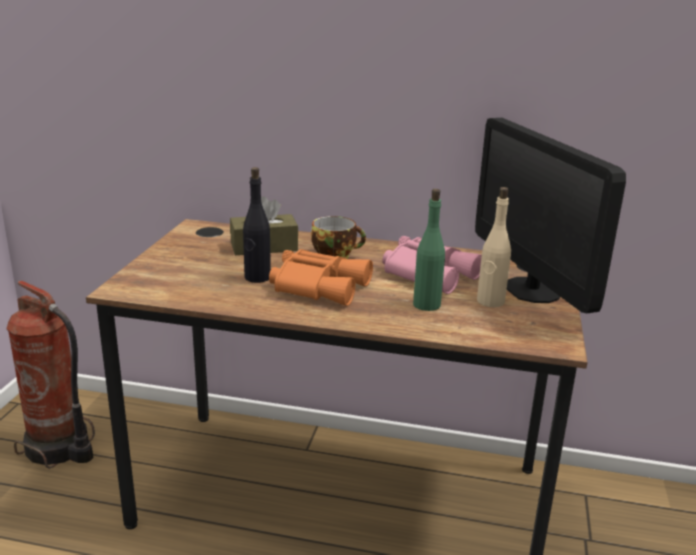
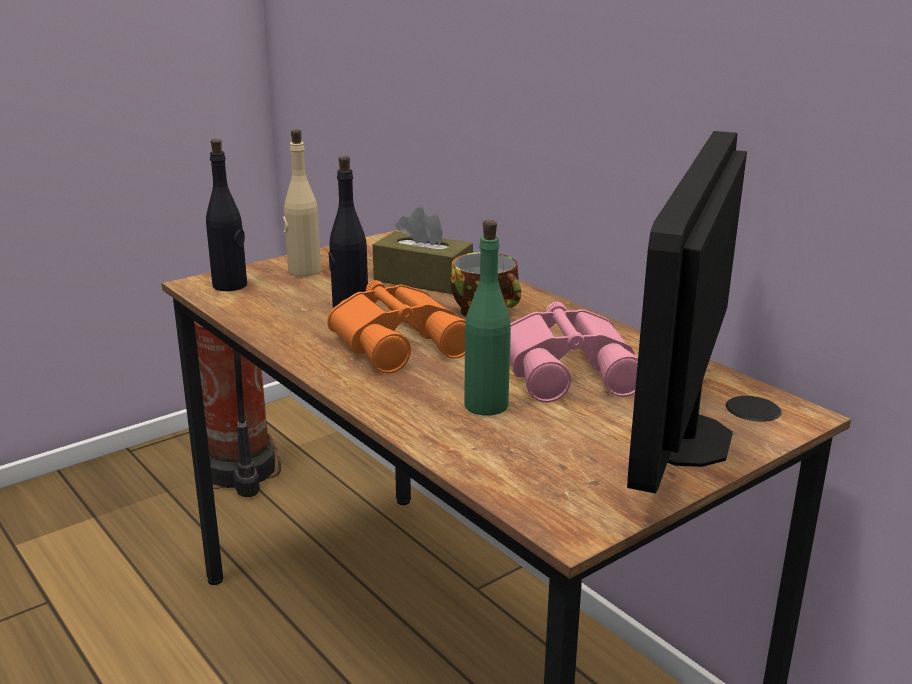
camera: 40 degrees right, 0 degrees up
beige bottle [477,187,511,307] -> beige bottle moved to [283,129,321,277]
none -> black bottle [206,139,247,291]

